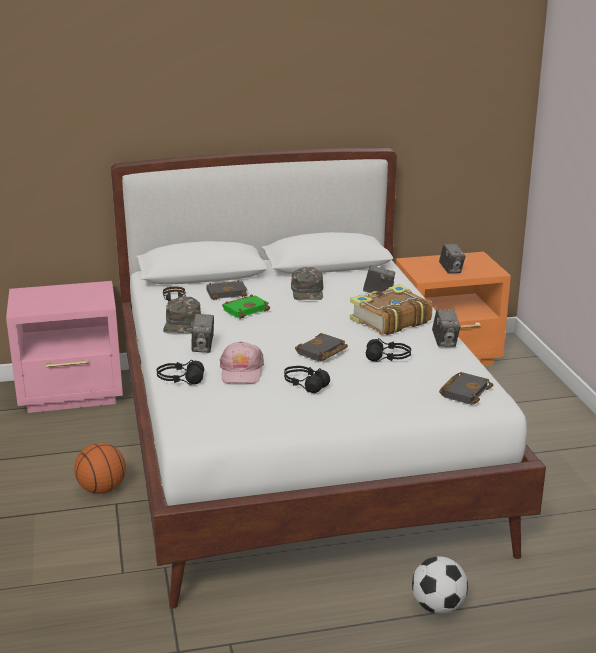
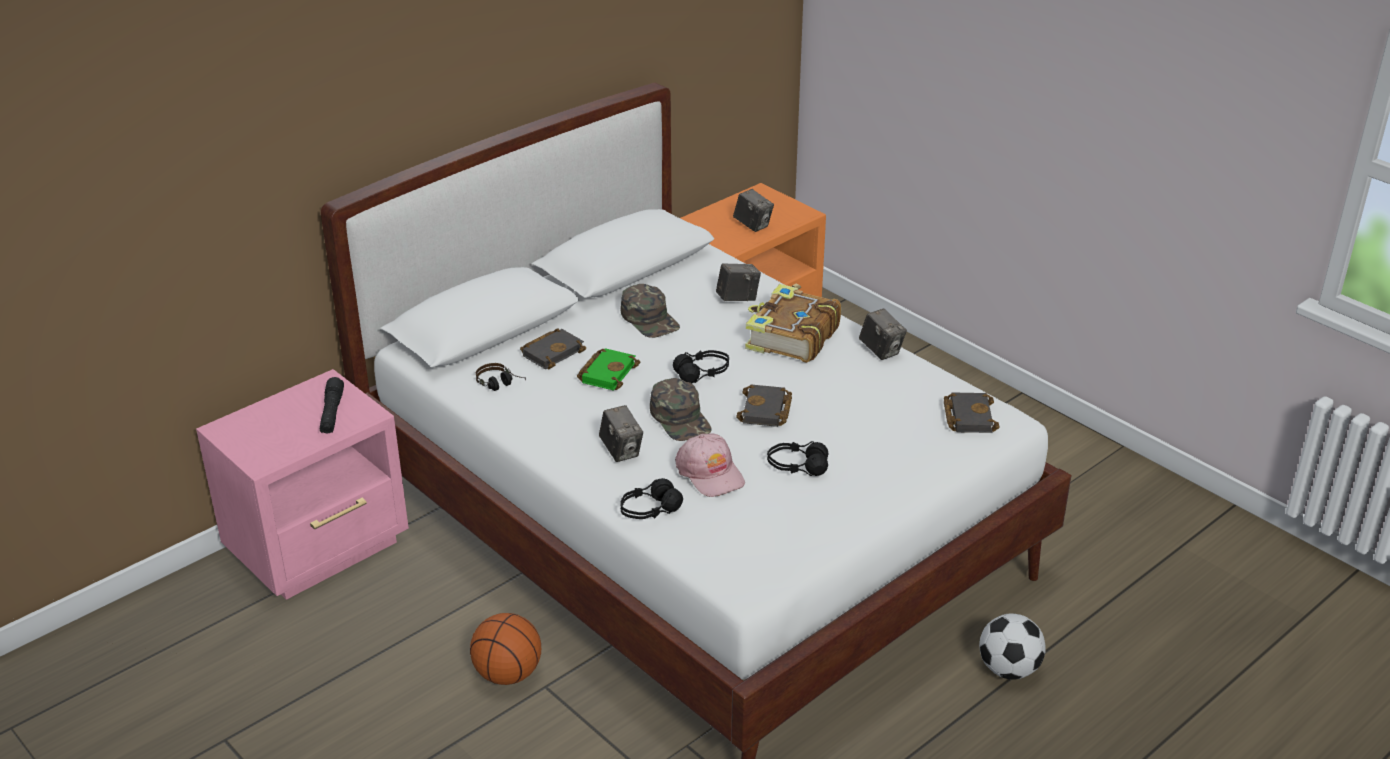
camera: 30 degrees left, 10 degrees up
green cap [163,296,201,334] -> green cap moved to [650,378,712,441]
black headphones [366,338,411,362] -> black headphones moved to [673,350,729,383]
none -> black flashlight [320,377,344,433]

